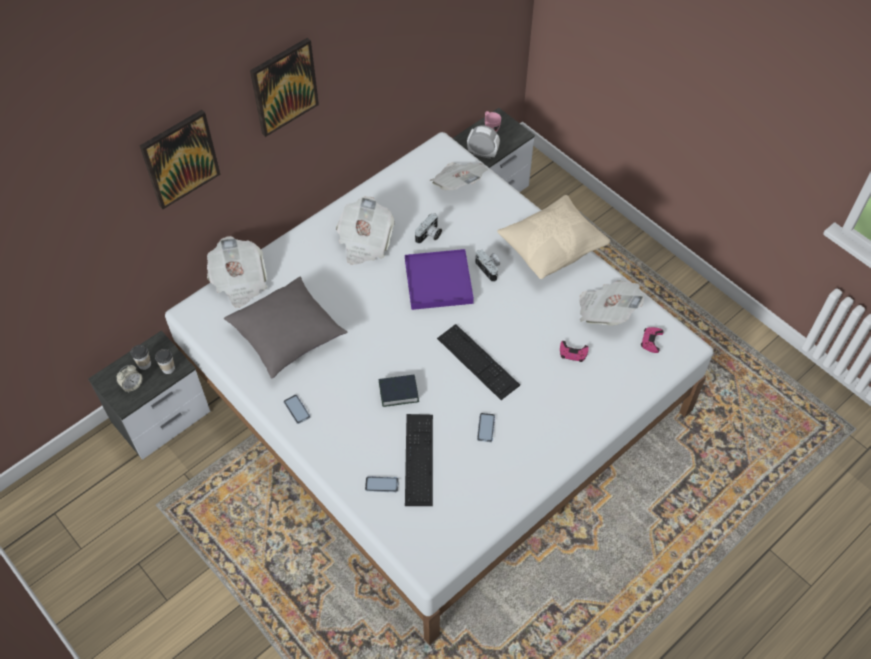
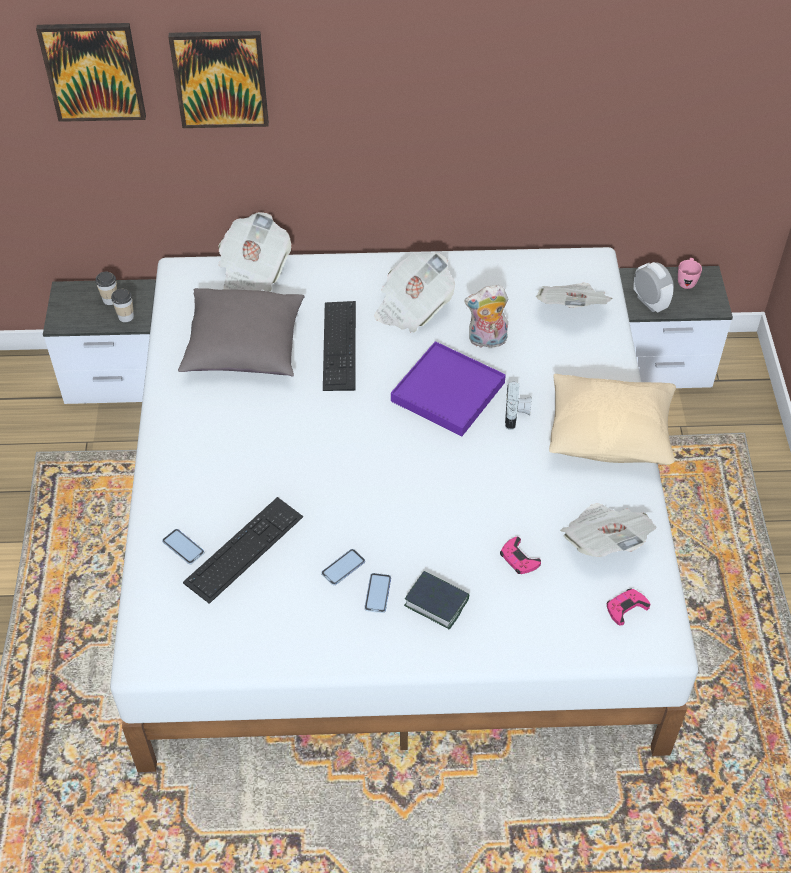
camera: 40 degrees right, 5 degrees down
alarm clock [117,365,143,392] -> none
picture [250,38,319,137] -> picture moved to [36,23,146,122]
phone [284,395,310,424] -> phone moved to [364,573,391,613]
book [379,374,419,407] -> book moved to [404,571,469,629]
camera [415,213,442,244] -> plush toy [464,285,508,348]
keyboard [437,324,520,400] -> keyboard moved to [323,301,356,391]

